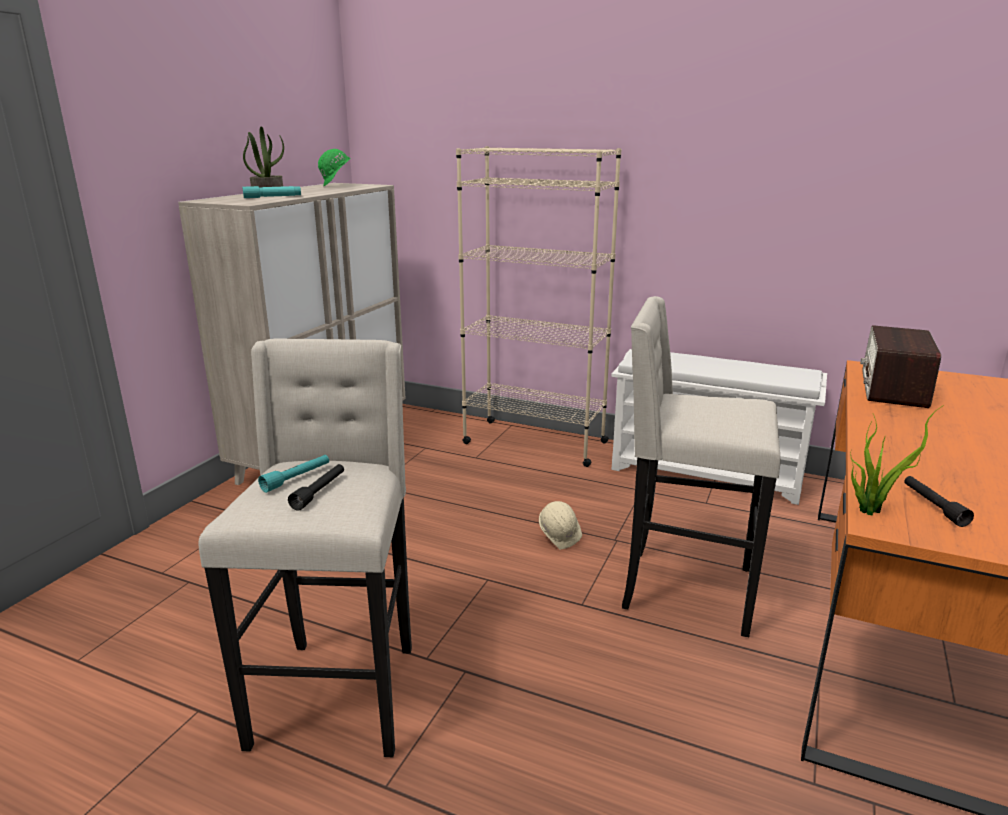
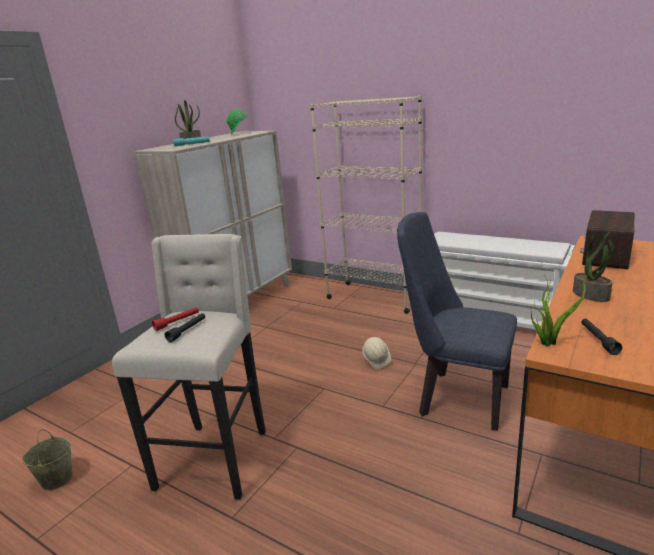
camera: 10 degrees right, 0 degrees up
turquoise flashlight [258,455,329,493] -> red flashlight [152,307,199,331]
beige stool [622,296,780,637] -> blue chair [397,212,517,431]
none -> beige bucket [22,429,73,490]
none -> potted plant [573,231,615,302]

